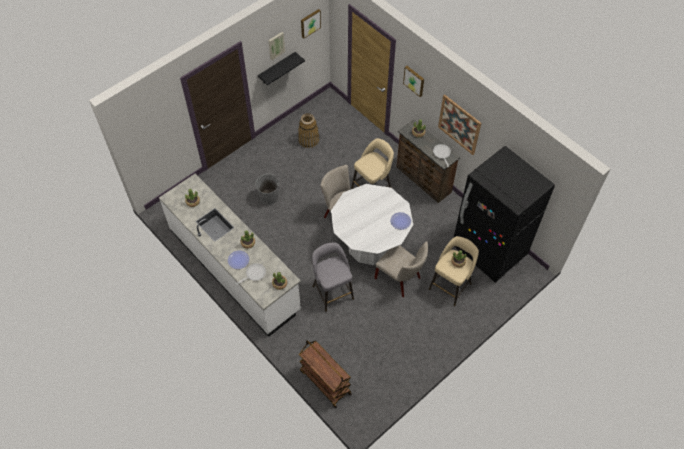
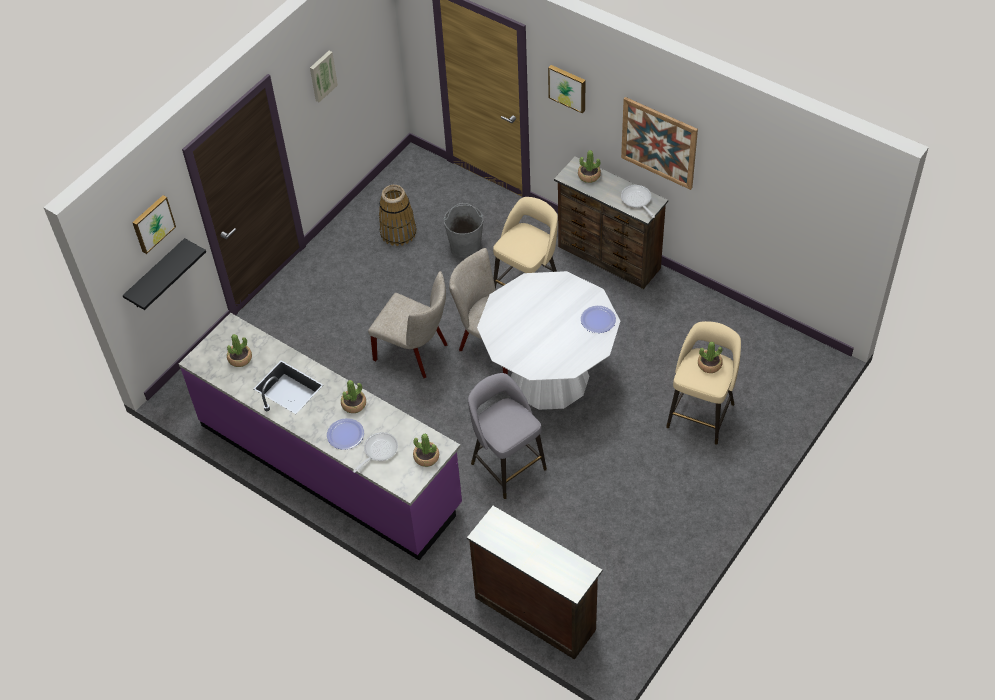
camera: 10 degrees left, 5 degrees down
white counter [159,174,301,337] -> purple counter [179,313,462,560]
grey bucket [255,173,279,205] -> grey bucket moved to [444,203,483,258]
black shelf [258,52,305,85] -> black shelf moved to [123,238,206,310]
brown cart [299,340,352,408] -> brown dresser [467,506,603,660]
picture [301,9,321,39] -> picture moved to [132,195,176,254]
beige chair [374,241,428,297] -> beige chair moved to [368,271,448,378]
black fridge [454,146,555,283] -> none

